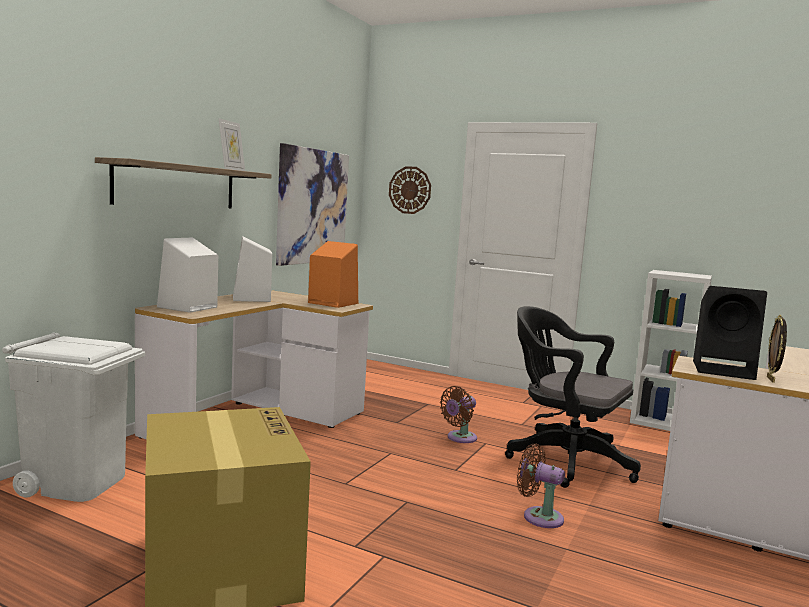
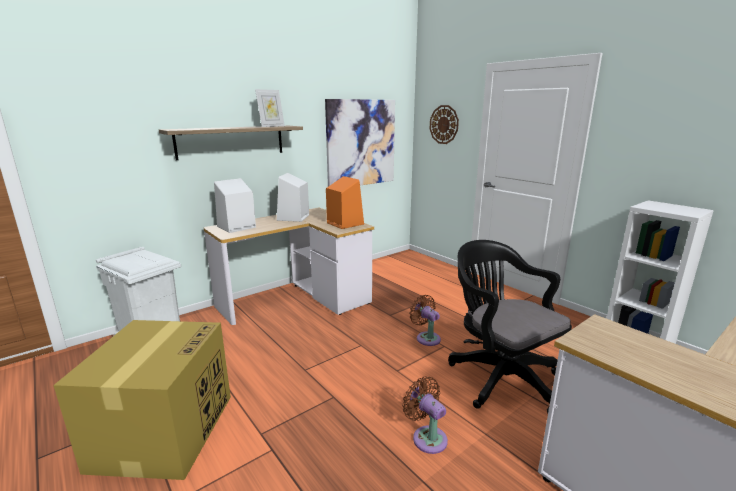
camera: 25 degrees right, 10 degrees up
brown fan [440,386,477,443] -> brown fan turned 75 degrees clockwise [409,295,441,346]
black speaker [693,286,767,380] -> none
picture frame [767,315,787,383] -> none

